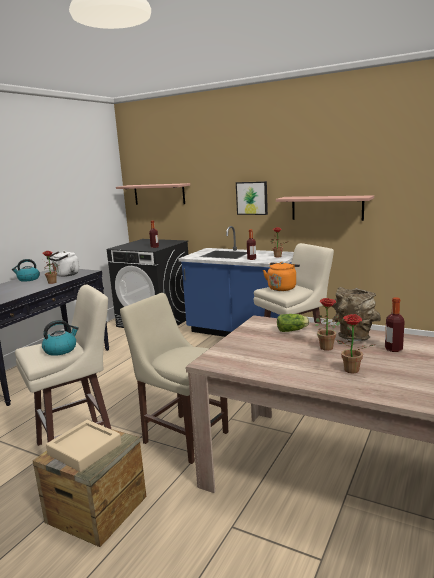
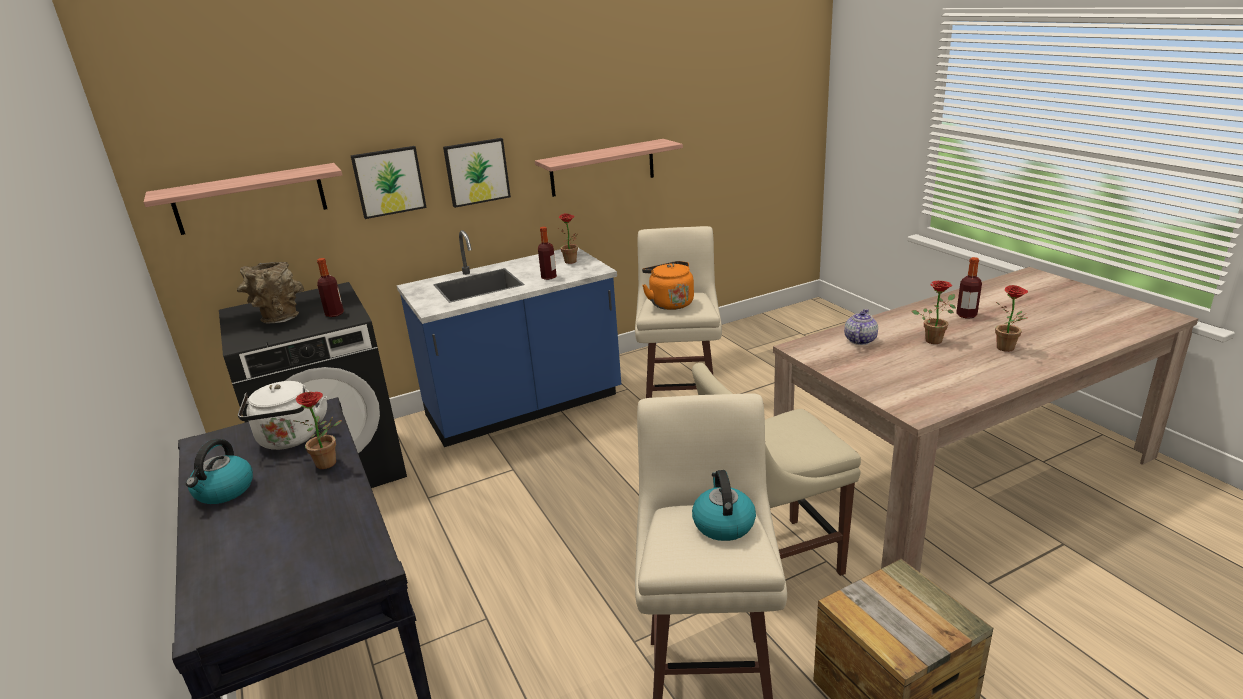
camera: 55 degrees left, 10 degrees up
beige tray [46,420,121,472] -> none
lettuce [277,314,309,332] -> teapot [844,309,878,345]
brown vase [331,287,381,341] -> brown vase moved to [237,262,304,323]
none -> picture [350,146,427,219]

